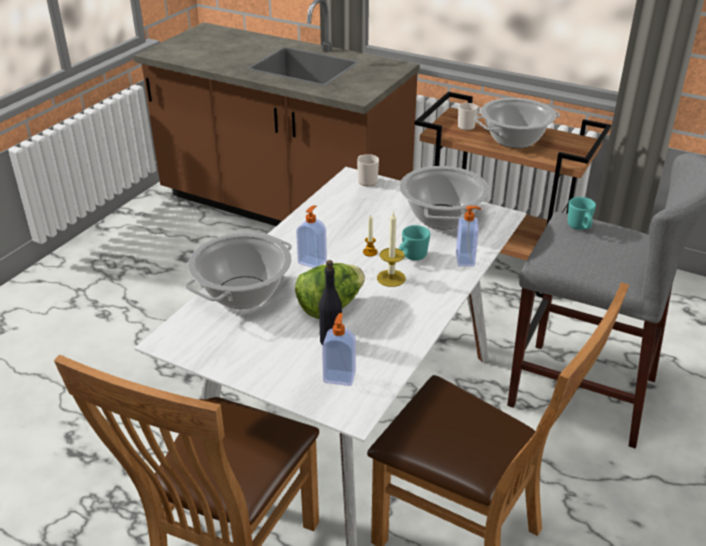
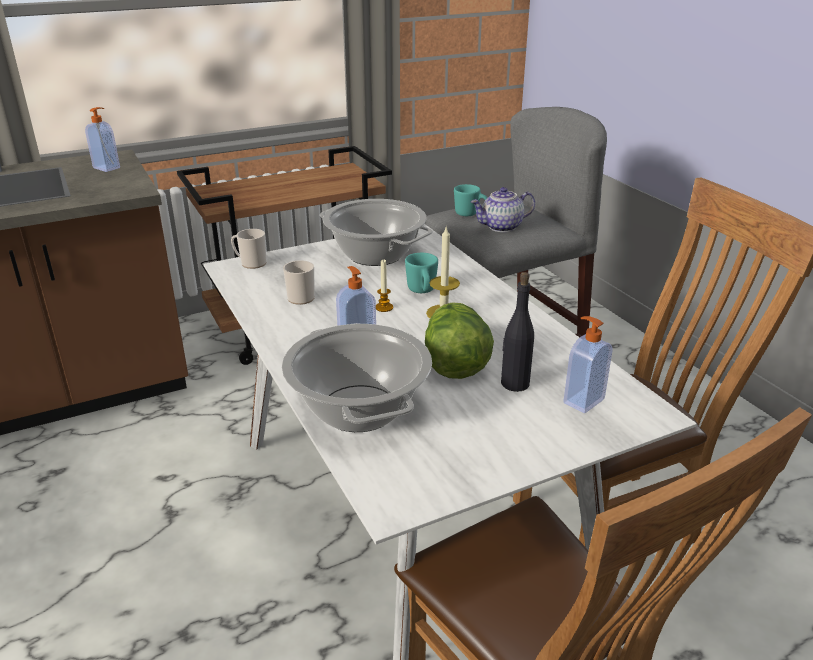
camera: 55 degrees left, 5 degrees down
soap dispenser [456,206,481,267] -> soap dispenser moved to [85,107,120,172]
mug [458,103,480,130] -> mug moved to [283,260,315,305]
cooking pot [474,98,561,148] -> none
none -> teapot [471,187,535,232]

